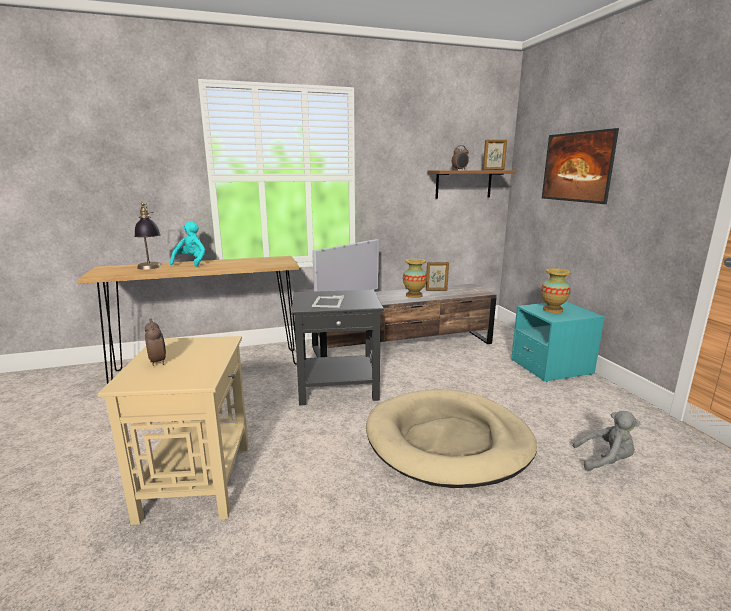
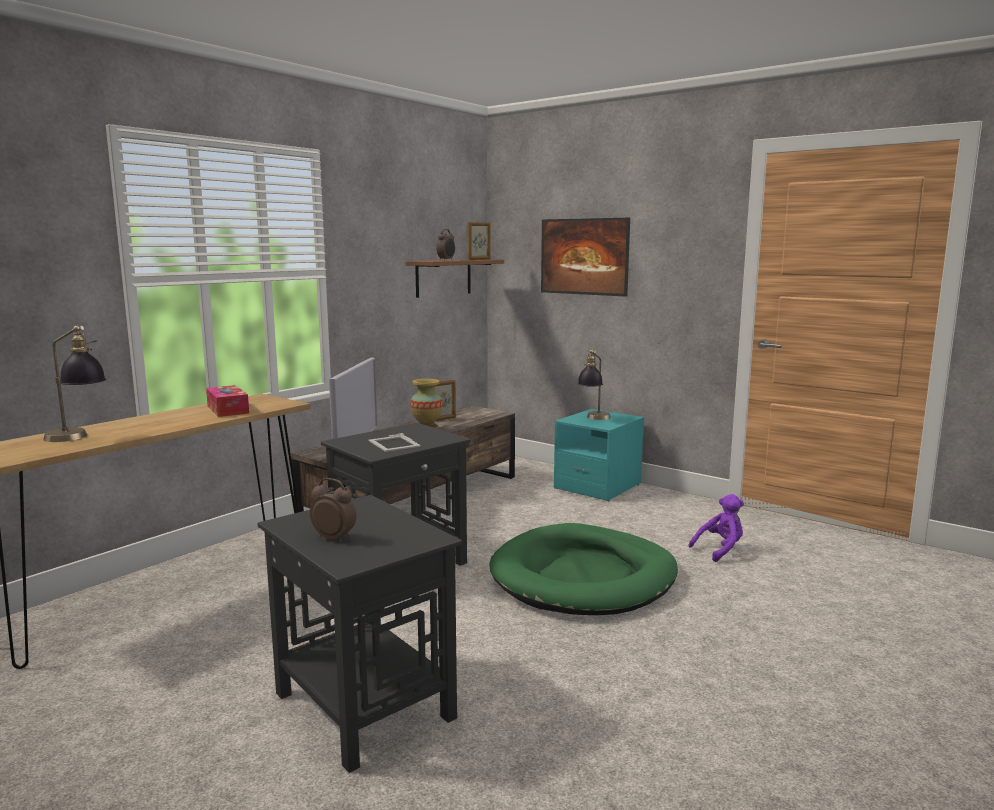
camera: 35 degrees left, 5 degrees down
beige side table [98,336,248,525] -> black side table [258,495,462,773]
turquoise plush toy [170,221,205,267] -> none
beige dog bed [366,389,537,488] -> green dog bed [489,523,678,615]
vase [541,268,571,313] -> table lamp [577,350,611,420]
grey plush toy [573,411,640,471] -> purple plush toy [688,494,744,562]
none -> tissue box [206,385,249,417]

